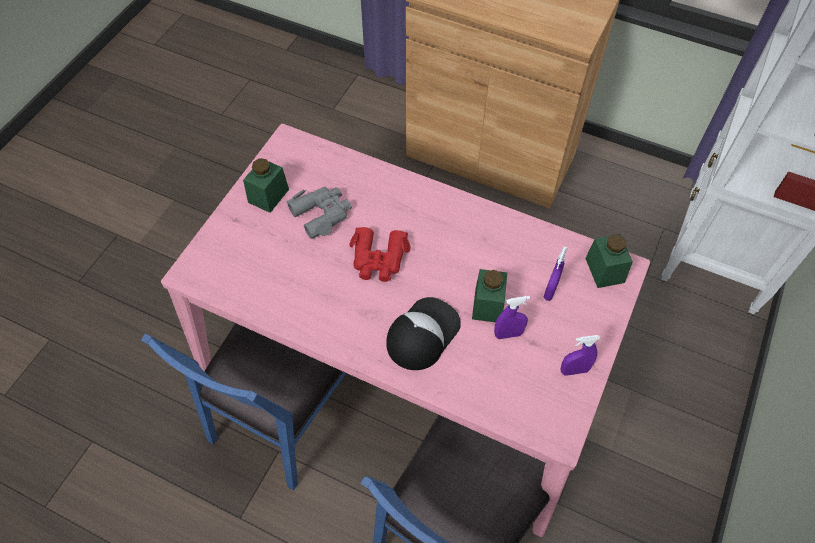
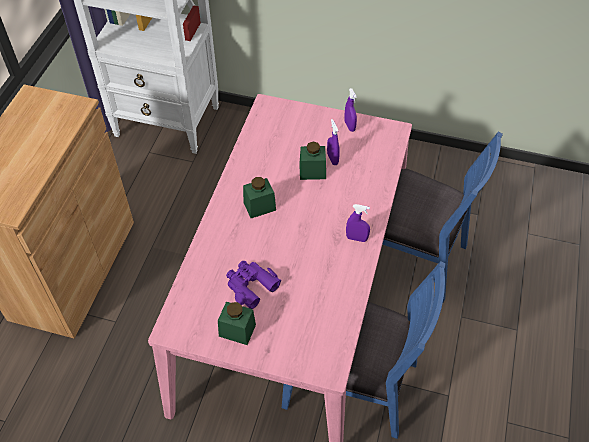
camera: 100 degrees left, 5 degrees down
grey binoculars [286,187,352,239] -> purple binoculars [226,261,281,309]
red binoculars [349,227,410,282] -> none
cap [386,297,461,370] -> none
purple spray bottle [544,246,568,301] -> purple spray bottle moved to [346,204,370,242]
green jar [585,234,633,288] -> green jar moved to [243,177,276,218]

